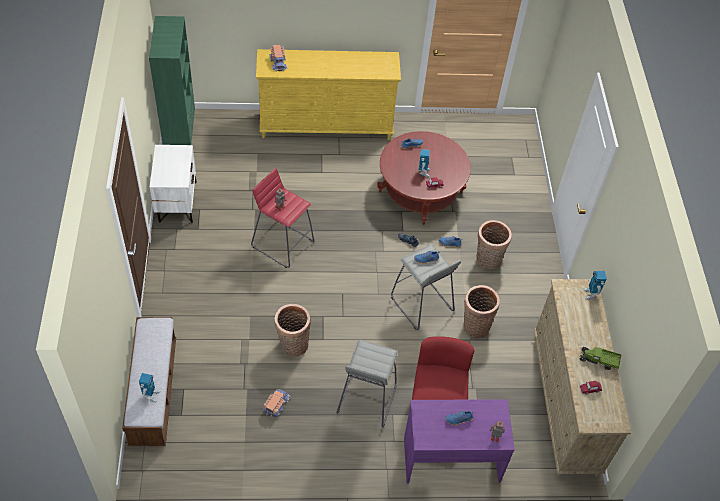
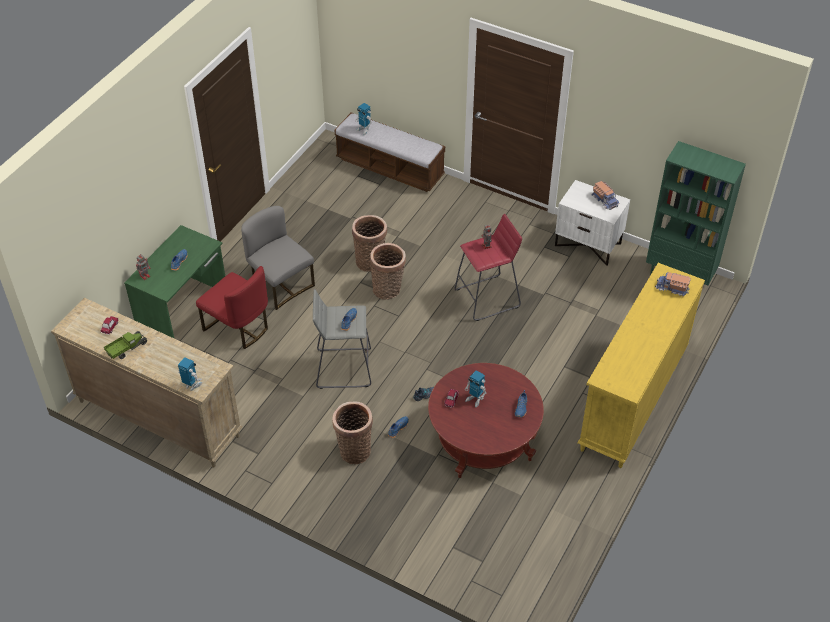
camera: 125 degrees right, 5 degrees down
toy truck [263,389,290,417] -> toy truck moved to [592,181,619,210]
grey stool [336,340,398,428] -> grey chair [241,206,315,310]
purple desk [404,400,515,483] -> green desk [124,225,225,339]
basket [464,285,500,338] -> basket moved to [370,243,406,300]

